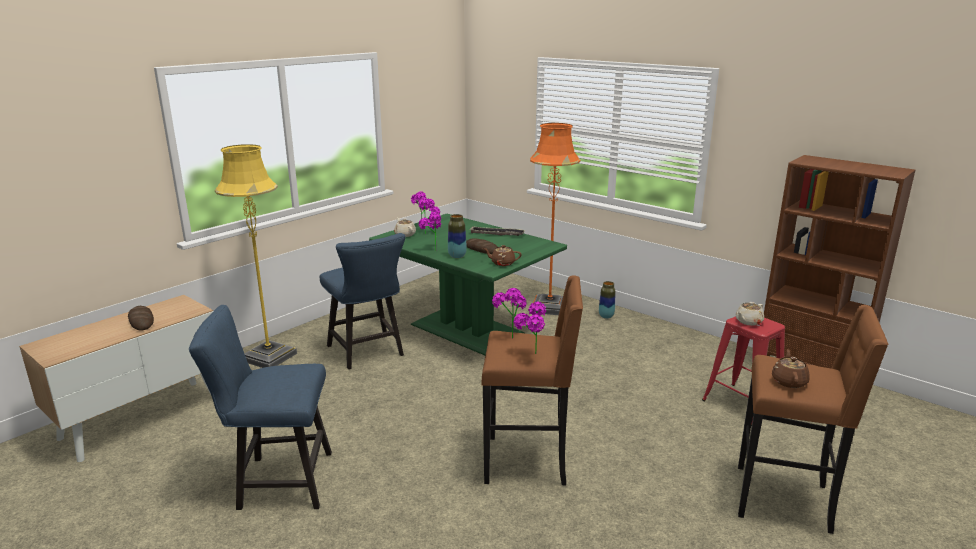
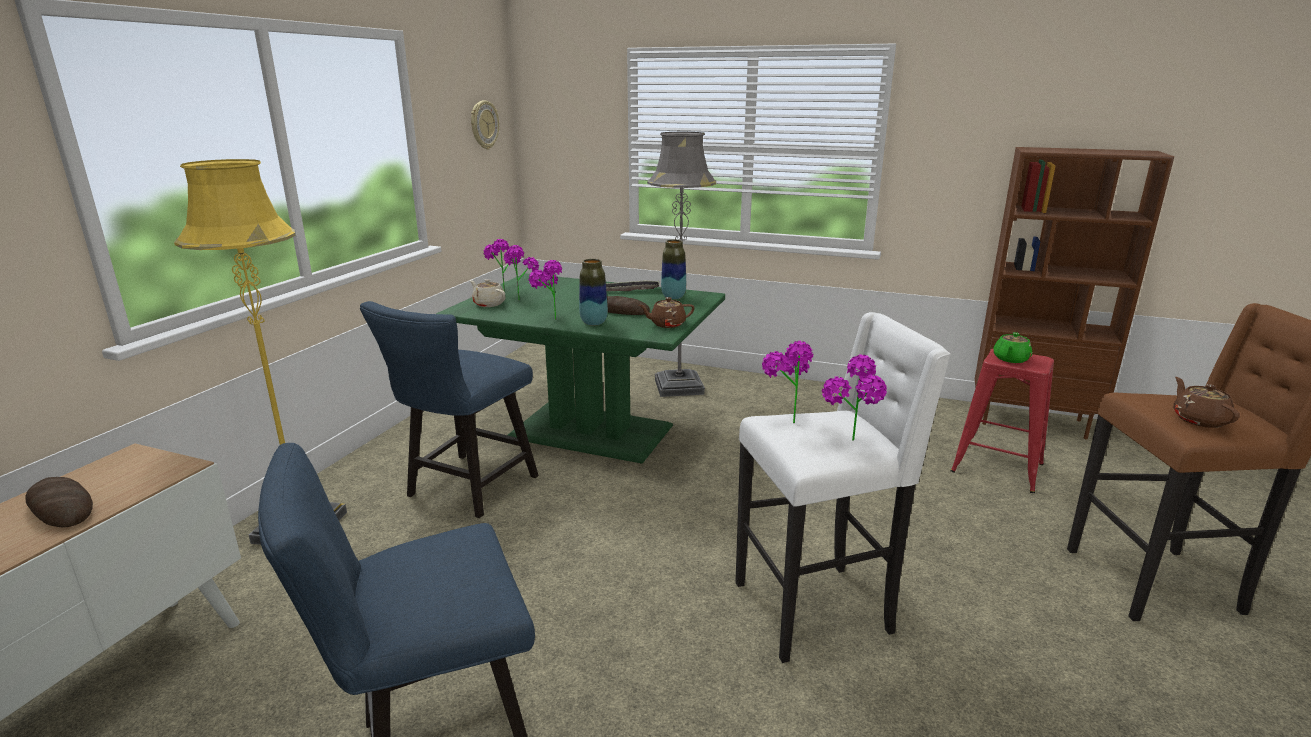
camera: 20 degrees left, 0 degrees up
blue chair [320,233,406,369] -> blue chair turned 75 degrees clockwise [360,301,539,518]
brown stool [481,275,583,485] -> white stool [735,312,951,663]
orange floor lamp [530,123,581,315] -> grey floor lamp [647,132,716,397]
vase [599,281,615,319] -> vase moved to [661,239,686,299]
beige teapot [736,302,764,326] -> green teapot [993,332,1032,363]
none -> wall clock [471,101,499,150]

